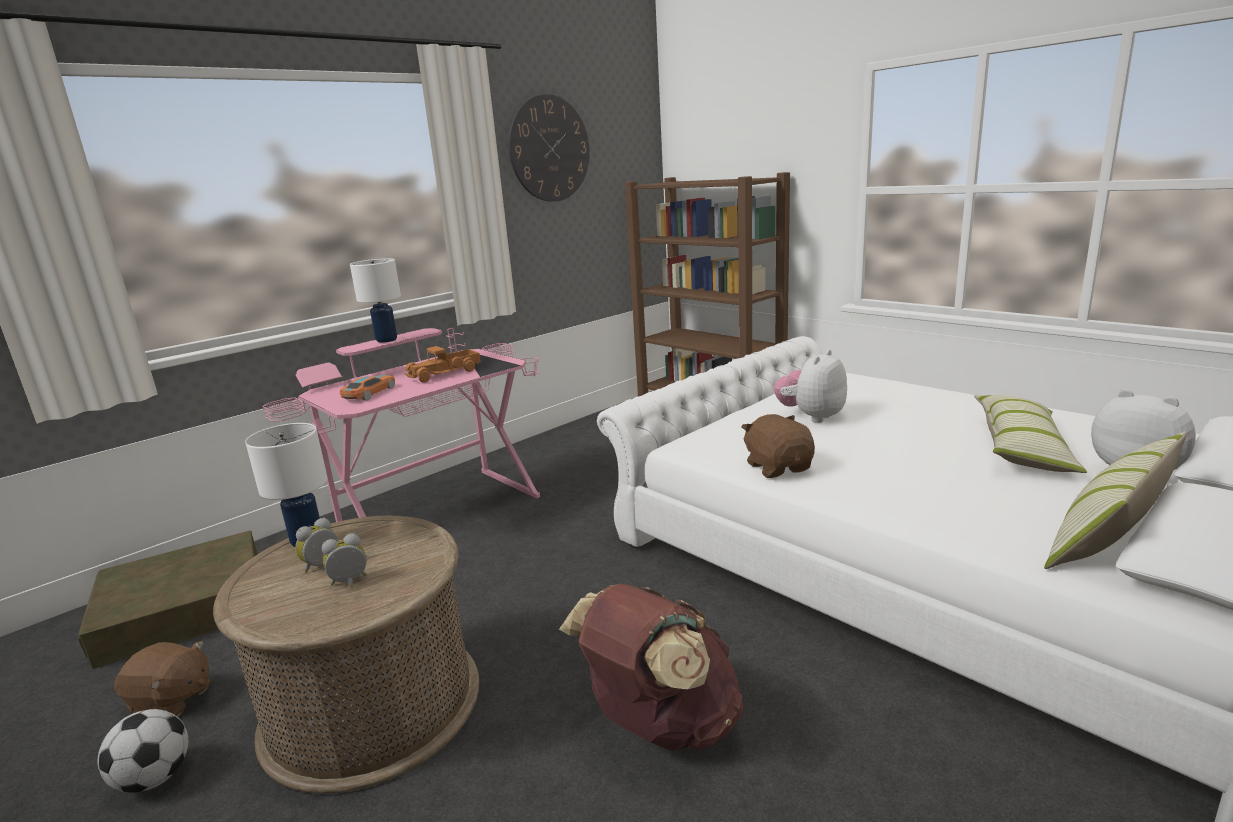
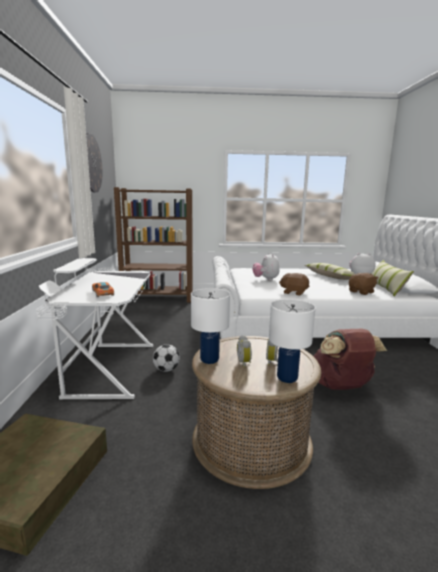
camera: 50 degrees left, 5 degrees down
football [98,709,188,793] -> football moved to [153,344,180,372]
brown plush toy [114,641,211,717] -> brown plush toy moved to [349,273,379,295]
pink desk [263,328,540,522] -> white desk [36,258,153,399]
white table lamp [350,258,401,343] -> white table lamp moved to [269,299,316,383]
toy truck [405,346,481,383] -> none

